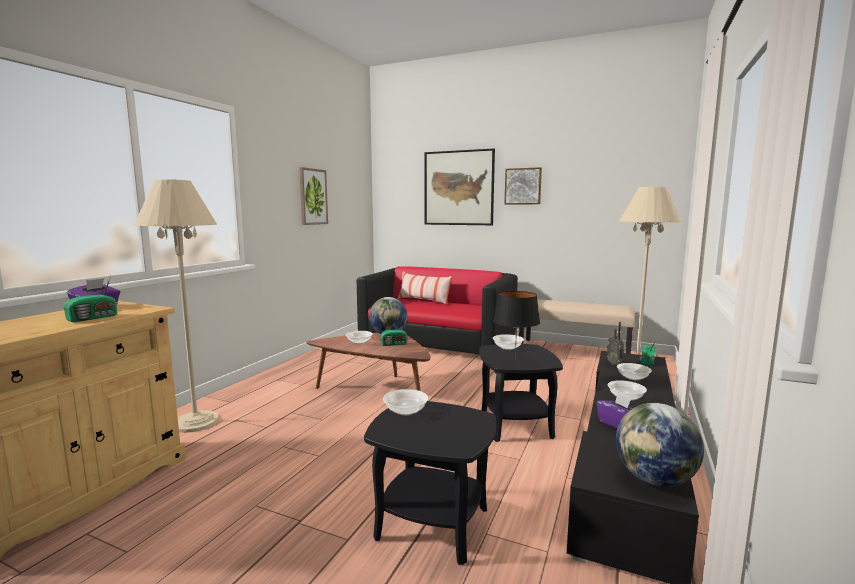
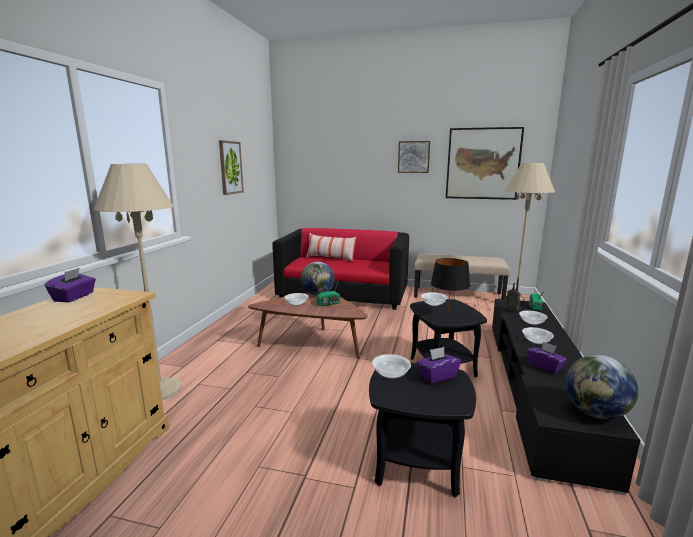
camera: 10 degrees left, 5 degrees up
radio [64,275,117,322] -> none
picture [425,149,495,225] -> picture moved to [446,127,524,200]
none -> purple tissue box [417,347,461,384]

